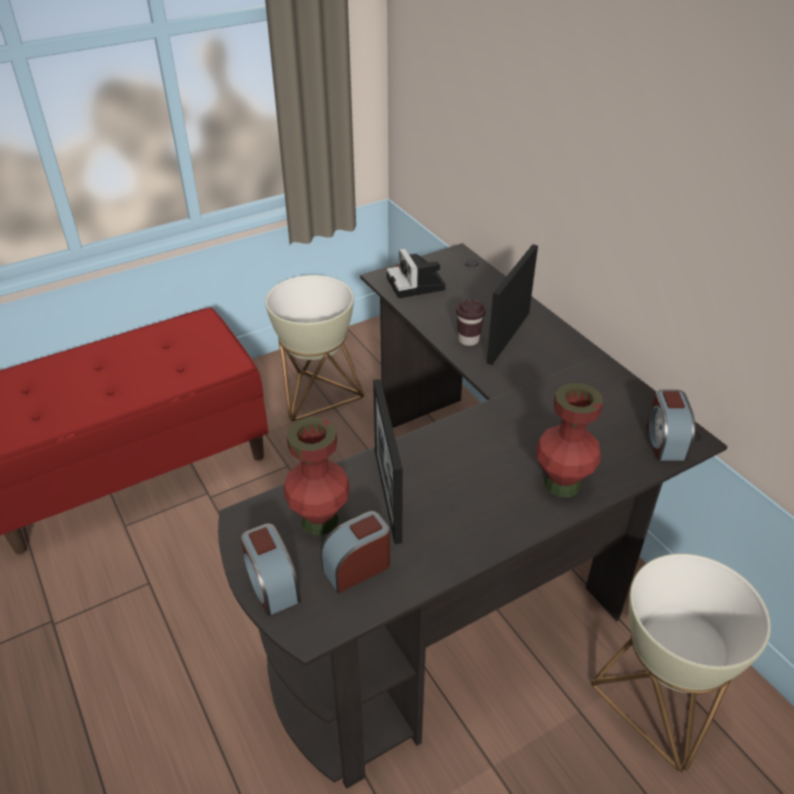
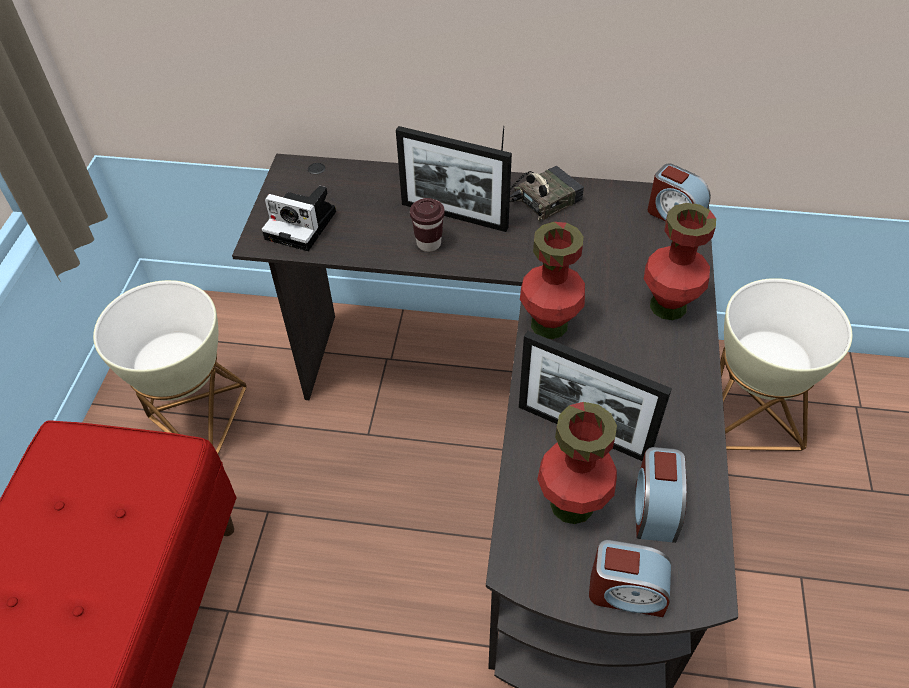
camera: 50 degrees left, 10 degrees up
picture frame [487,244,538,365] -> picture frame turned 45 degrees counterclockwise [396,126,512,232]
none -> radio [501,126,584,222]
none -> red vase [520,222,585,339]

